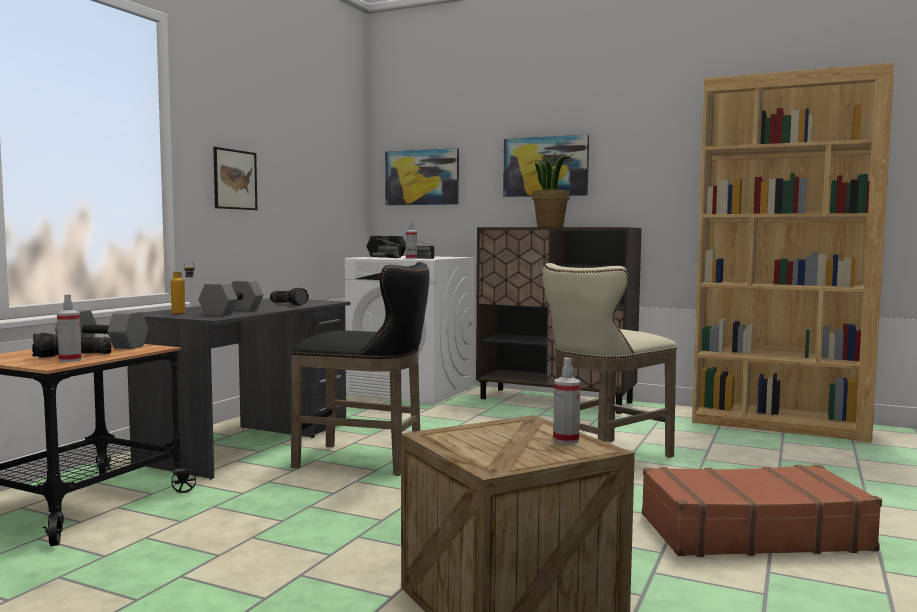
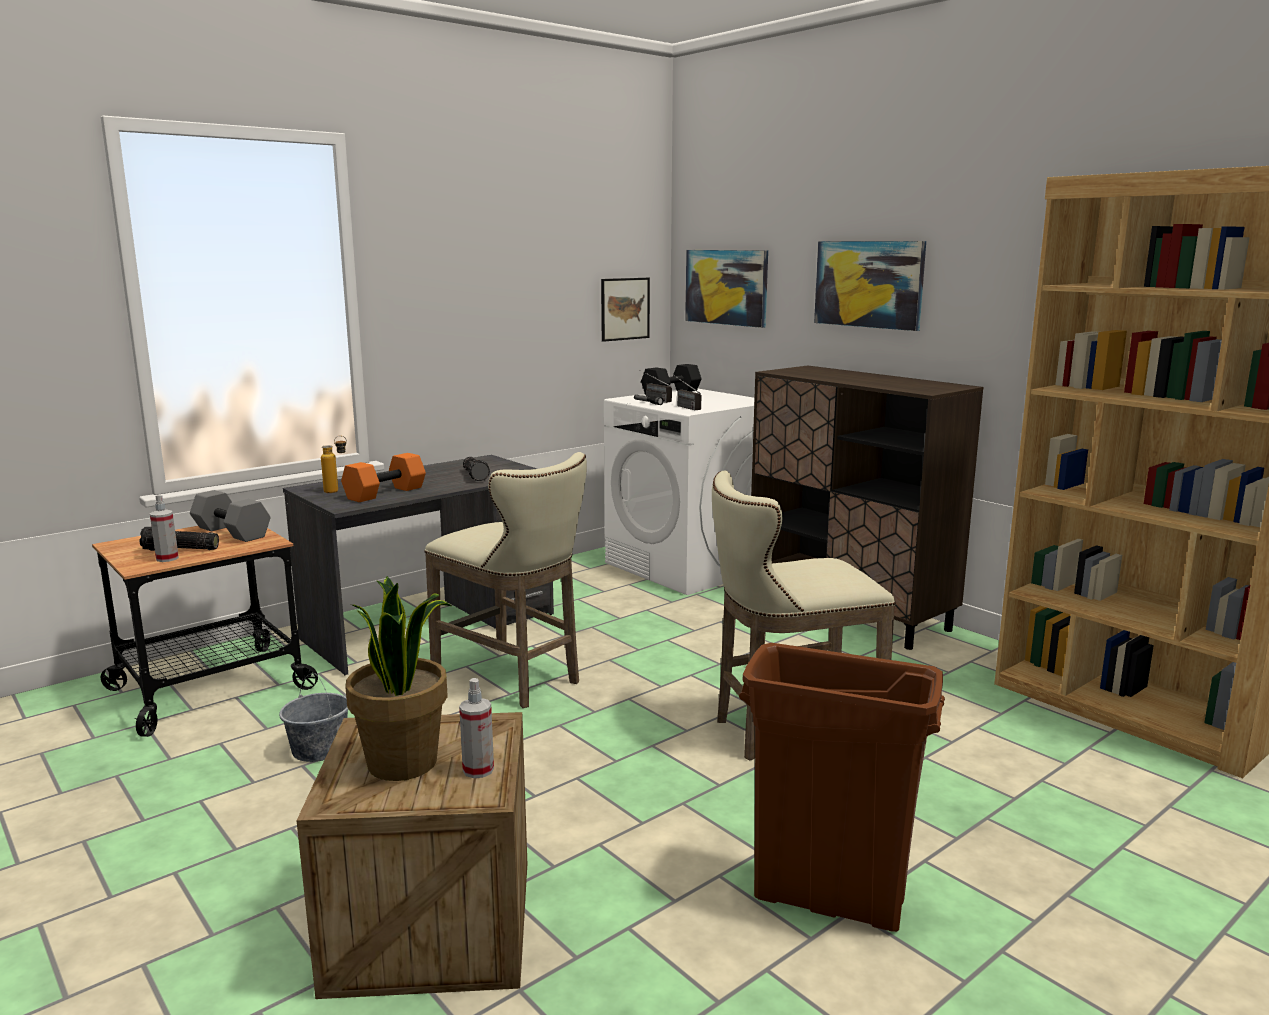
camera: 25 degrees right, 10 degrees up
grey dumbbell [198,280,263,316] -> orange dumbbell [341,453,426,502]
picture [213,147,257,210] -> picture moved to [601,278,650,342]
black stool [291,262,430,476] -> beige stool [424,452,587,708]
spray bottle [406,221,417,259] -> none
potted plant [532,152,575,227] -> potted plant moved to [345,576,452,781]
brown suitcase [642,465,882,557] -> brown trash can [739,643,945,932]
none -> grey bucket [279,673,349,762]

